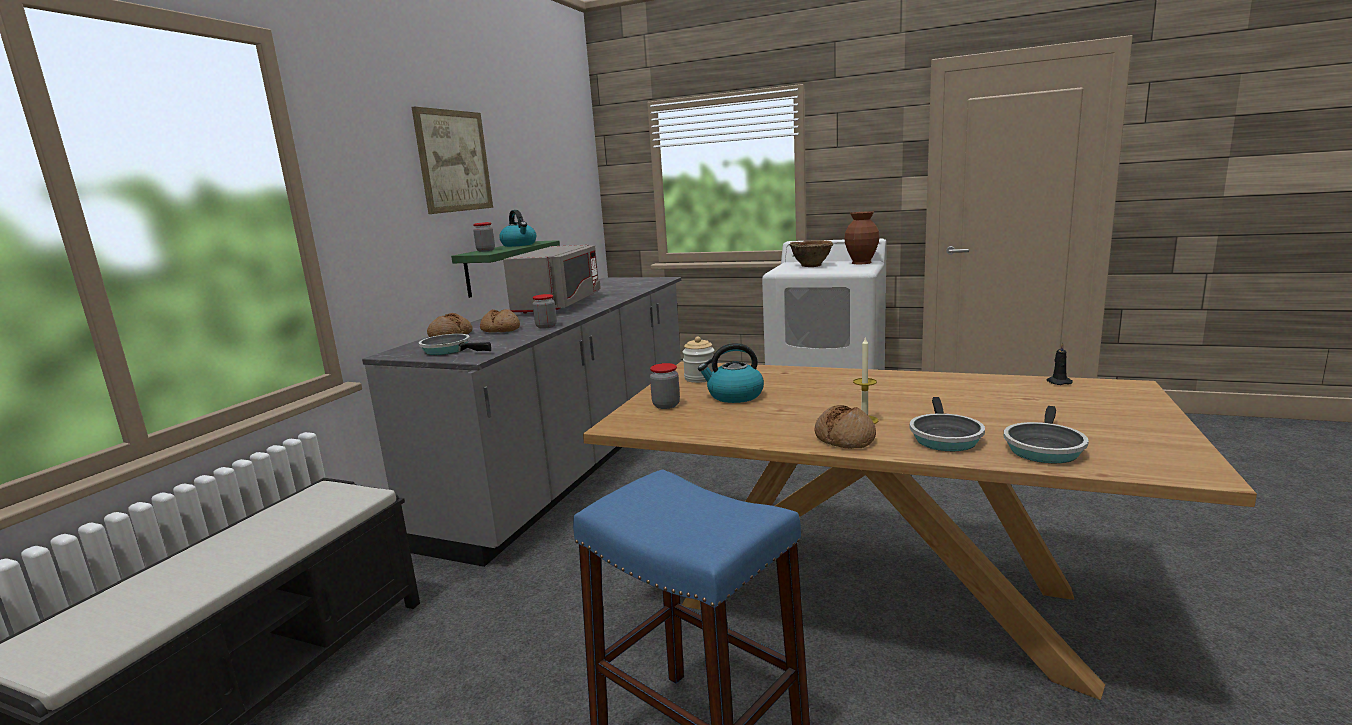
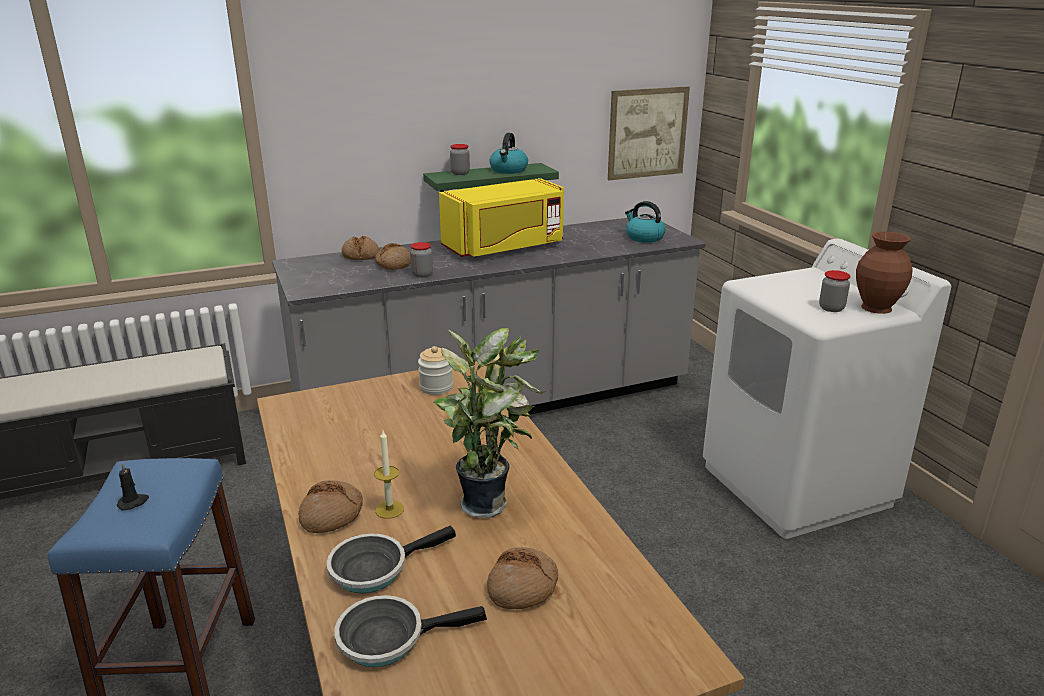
camera: 45 degrees right, 10 degrees up
picture [412,106,493,214] -> picture moved to [608,86,690,180]
frying pan [419,334,491,355] -> none
grey microwave [503,245,601,314] -> yellow microwave [439,178,564,257]
jar [650,363,680,409] -> jar moved to [819,270,850,312]
kettle [698,343,764,403] -> kettle moved to [625,201,665,243]
brown bowl [789,240,833,267] -> none
black candle [1047,342,1073,385] -> black candle moved to [117,463,149,511]
none -> potted plant [433,328,546,518]
none -> bread [487,547,558,609]

